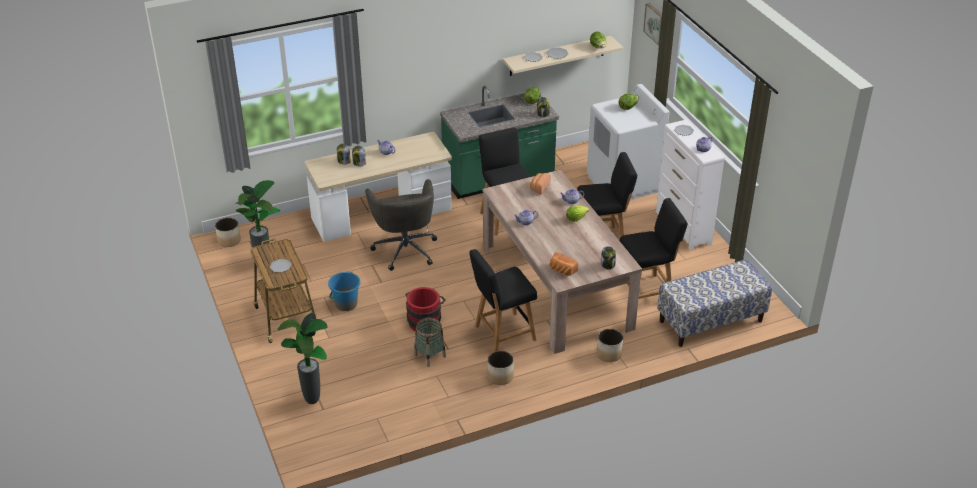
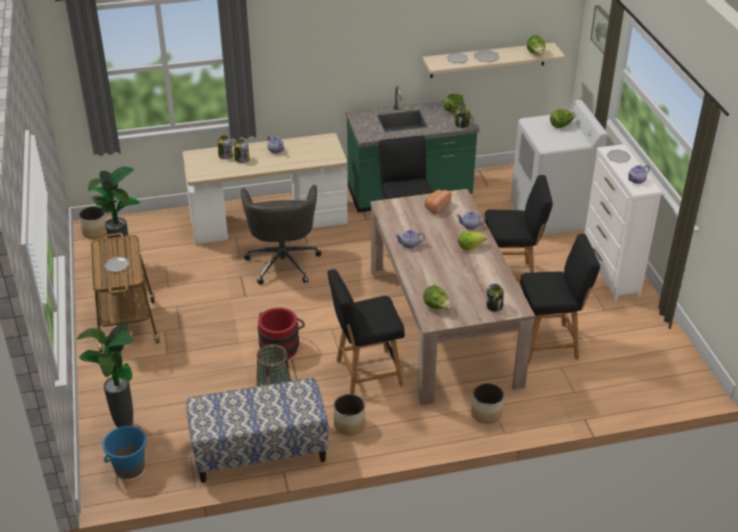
camera: 10 degrees right, 0 degrees up
blue bucket [328,272,360,311] -> blue bucket moved to [102,426,146,479]
bread [550,252,578,276] -> lettuce [423,285,451,310]
bench [657,260,772,347] -> bench moved to [186,378,329,483]

